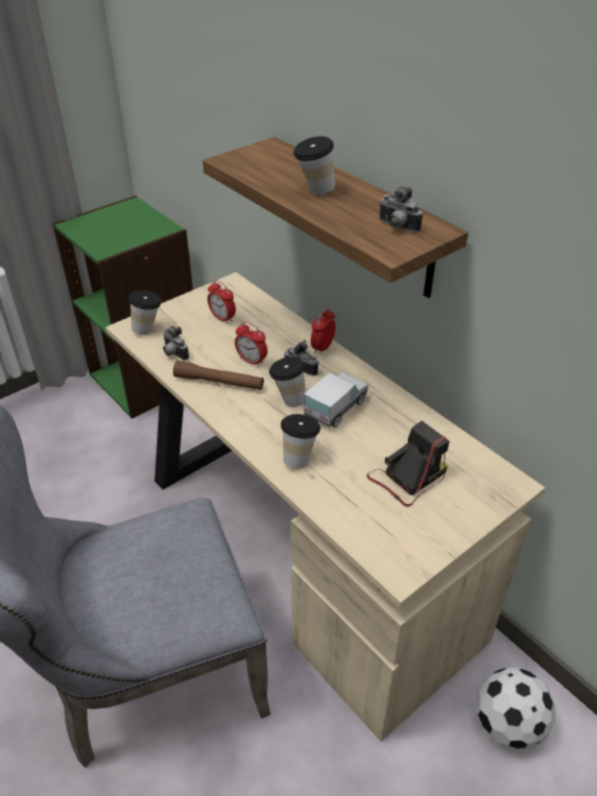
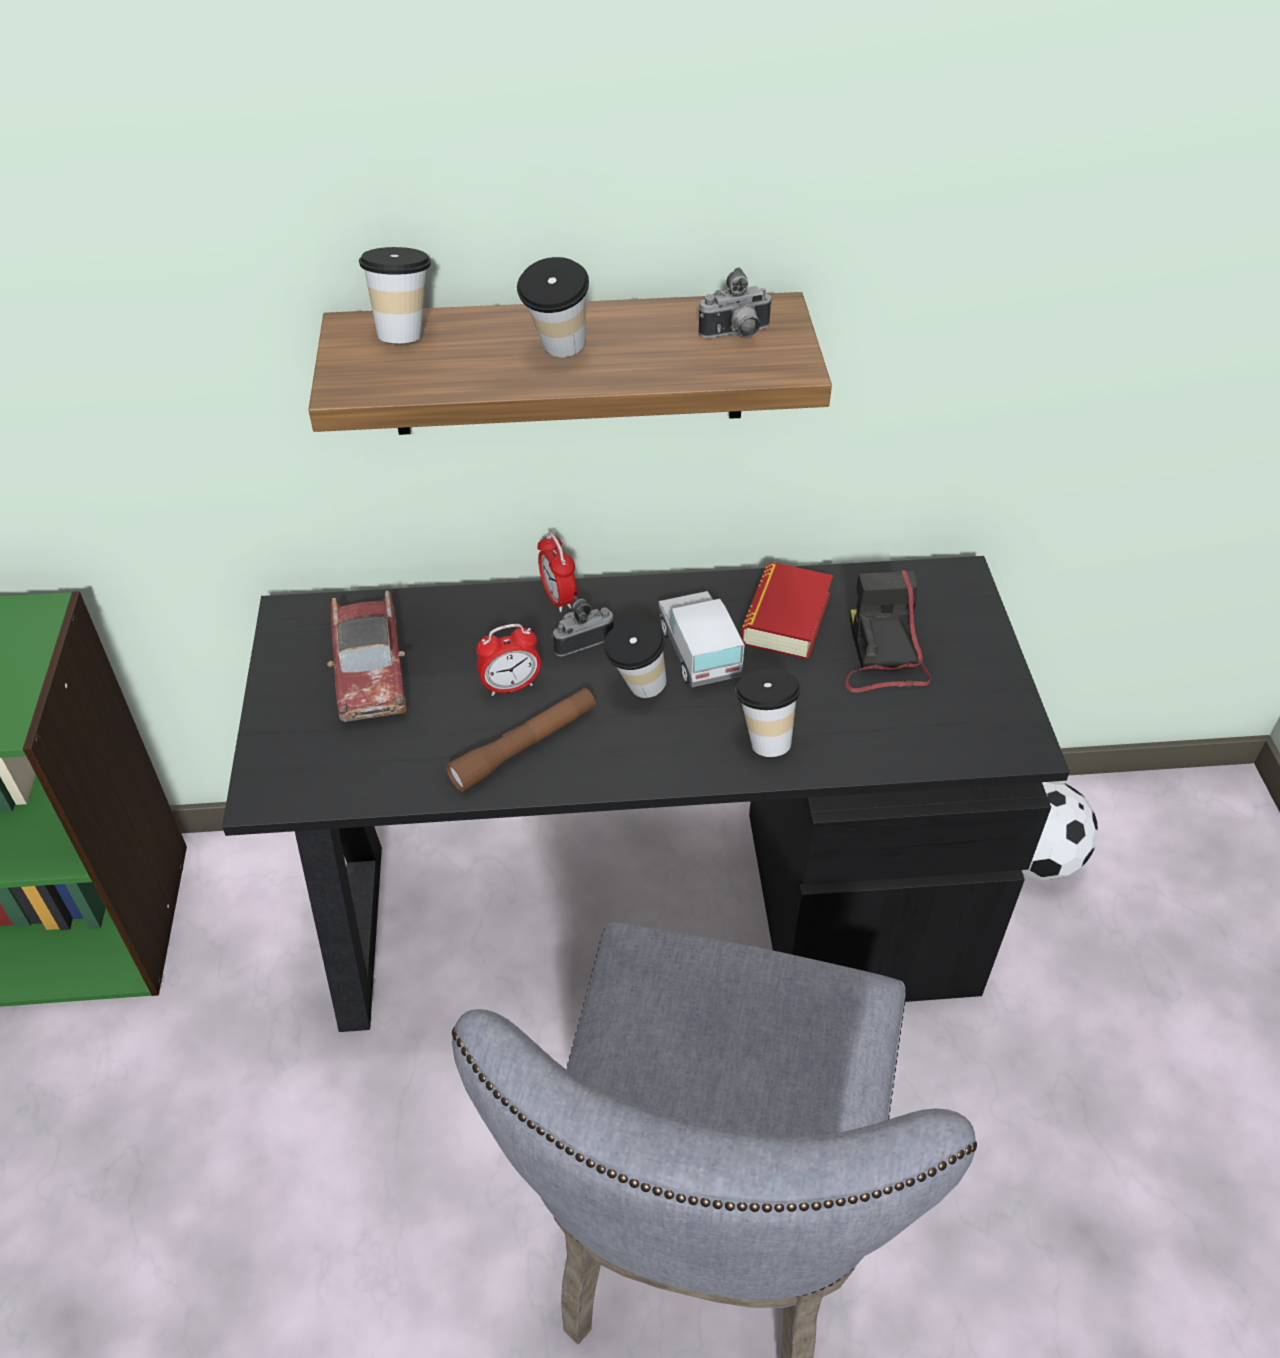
camera: 55 degrees left, 5 degrees up
beige desk [105,272,545,741] -> black desk [222,556,1070,1032]
cup [128,290,162,335] -> cup moved to [359,247,431,343]
camera [163,326,189,360] -> none
alarm clock [207,280,236,324] -> toy car [327,591,407,722]
none -> book [741,562,833,660]

